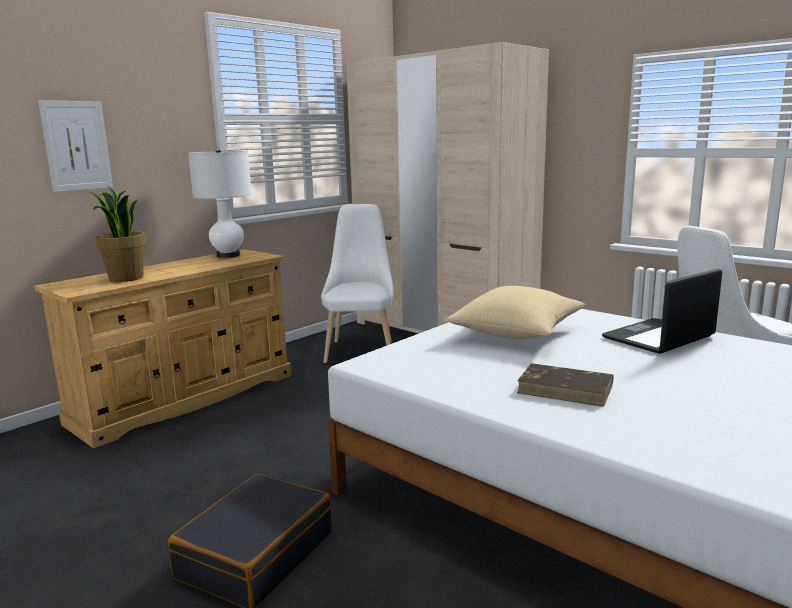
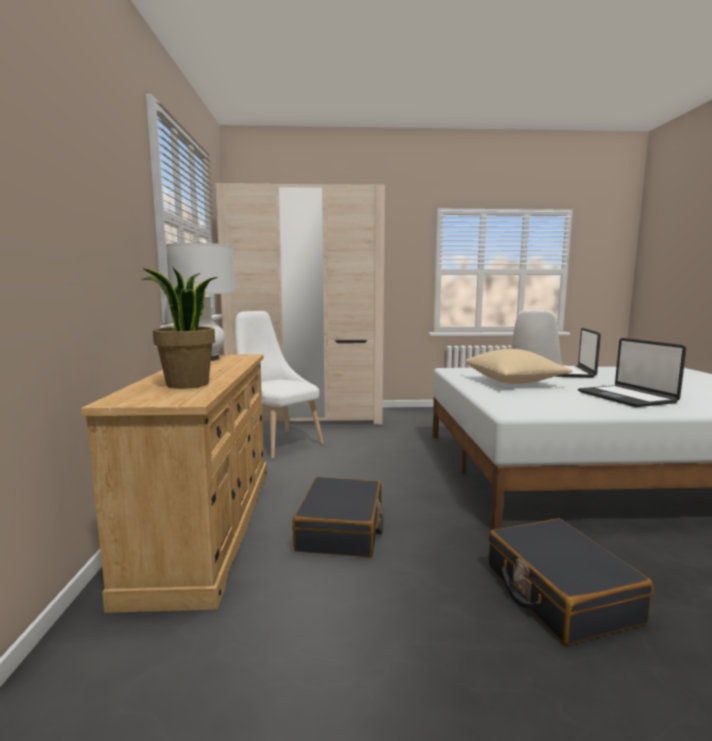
camera: 45 degrees left, 5 degrees down
picture [38,100,113,192] -> none
brown book [517,363,613,407] -> laptop [578,338,686,407]
none -> black suitcase [292,477,384,557]

